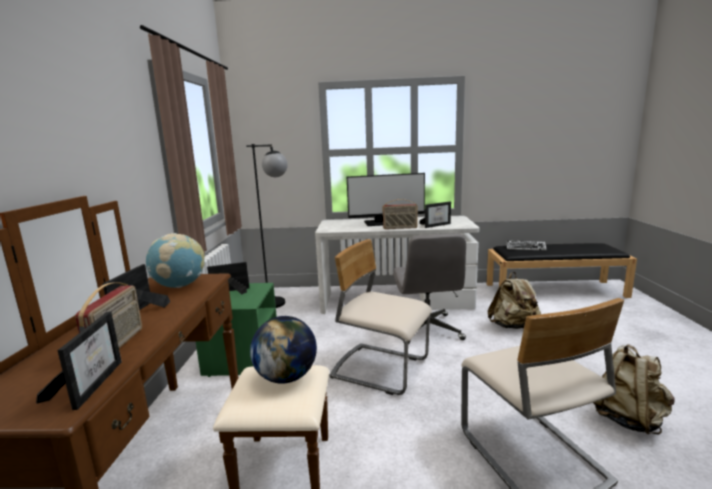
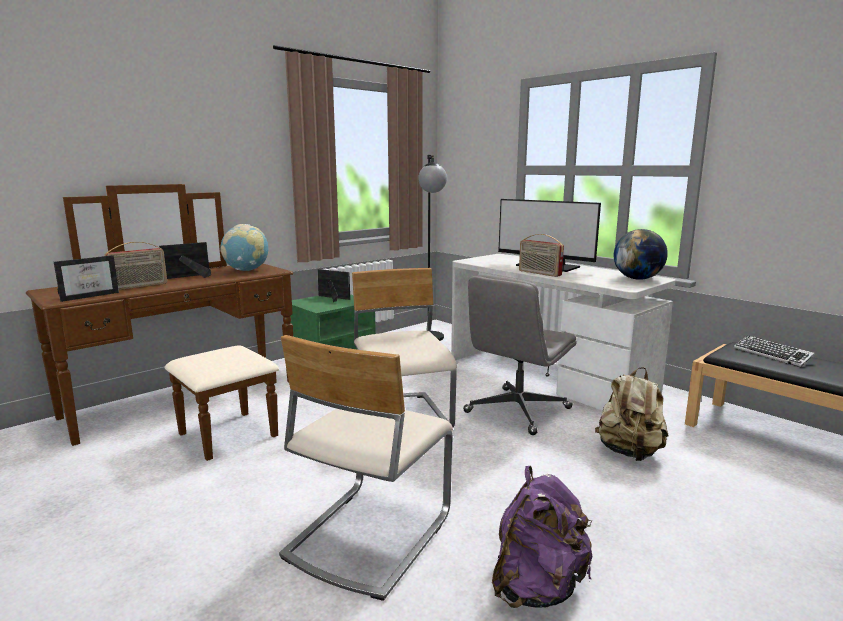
camera: 45 degrees right, 0 degrees up
globe [250,316,317,384] -> globe moved to [614,229,668,280]
picture frame [419,202,451,228] -> none
beige backpack [593,344,675,435] -> purple backpack [492,466,593,608]

